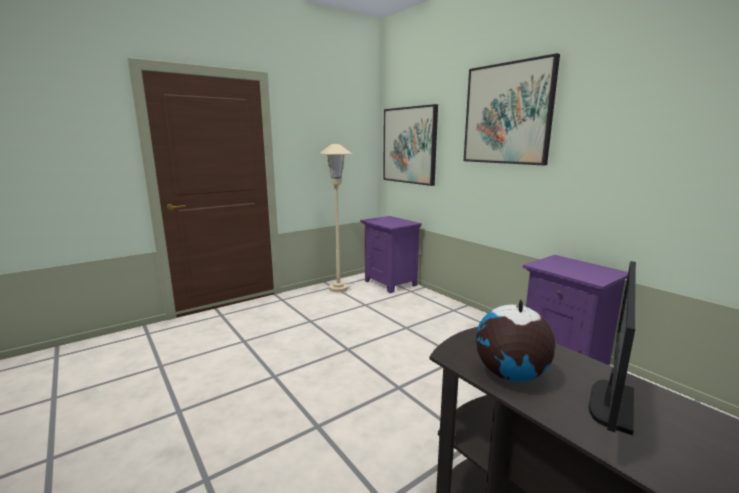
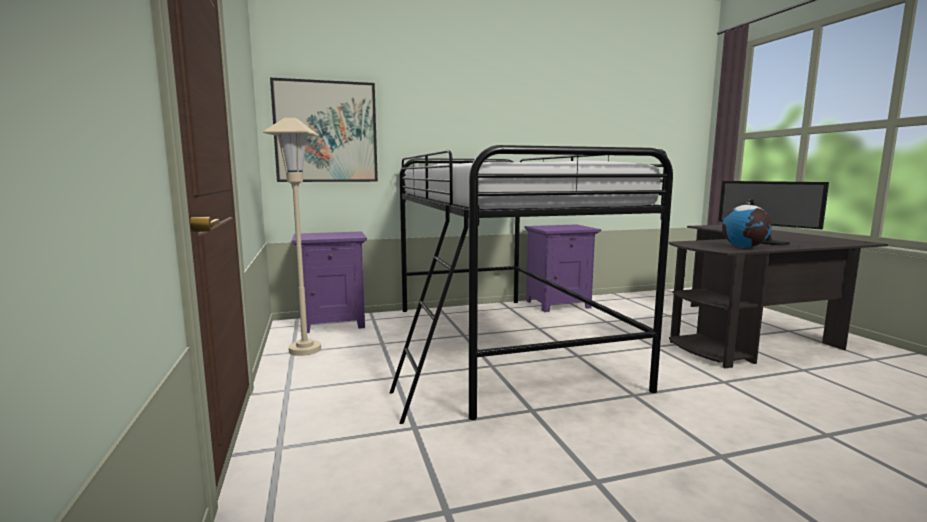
camera: 70 degrees left, 5 degrees down
picture [464,53,560,165] -> none
none -> black bed [390,145,673,424]

